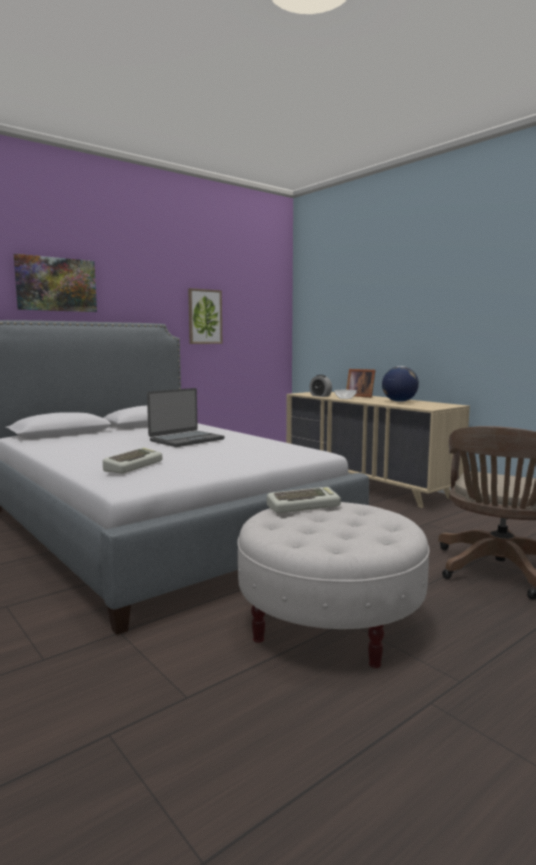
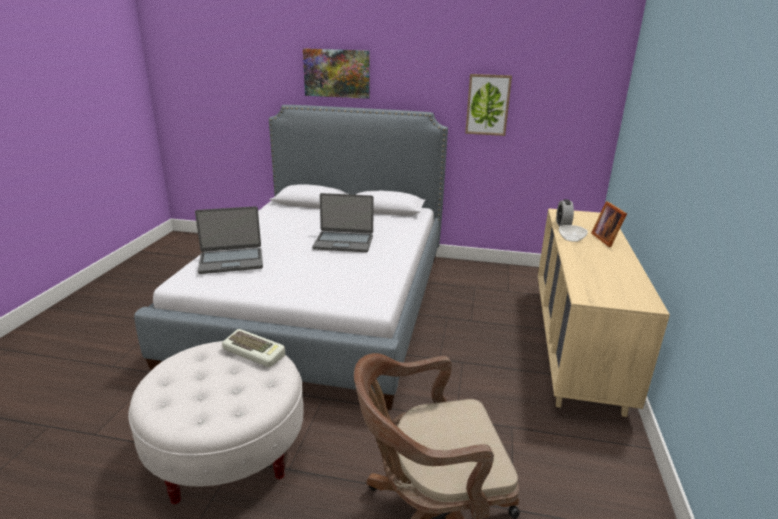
camera: 50 degrees right, 15 degrees up
keyboard [103,448,162,474] -> laptop [195,206,263,274]
globe [382,366,419,402] -> none

